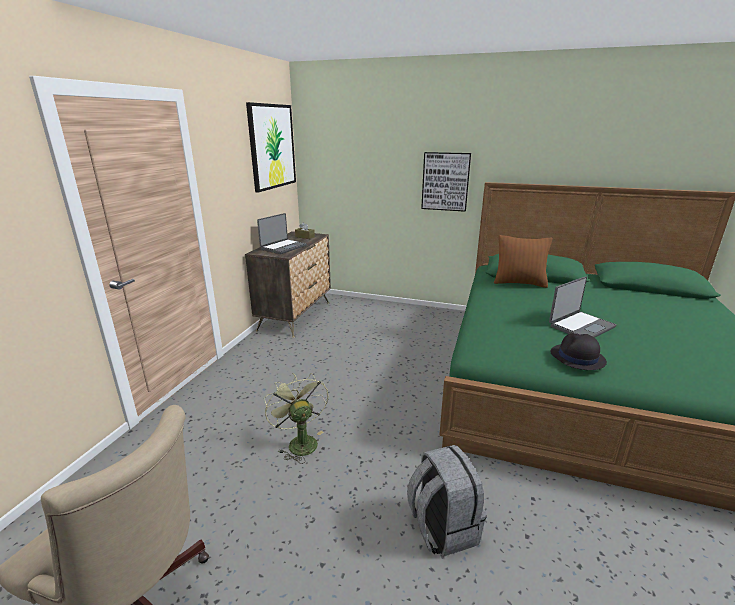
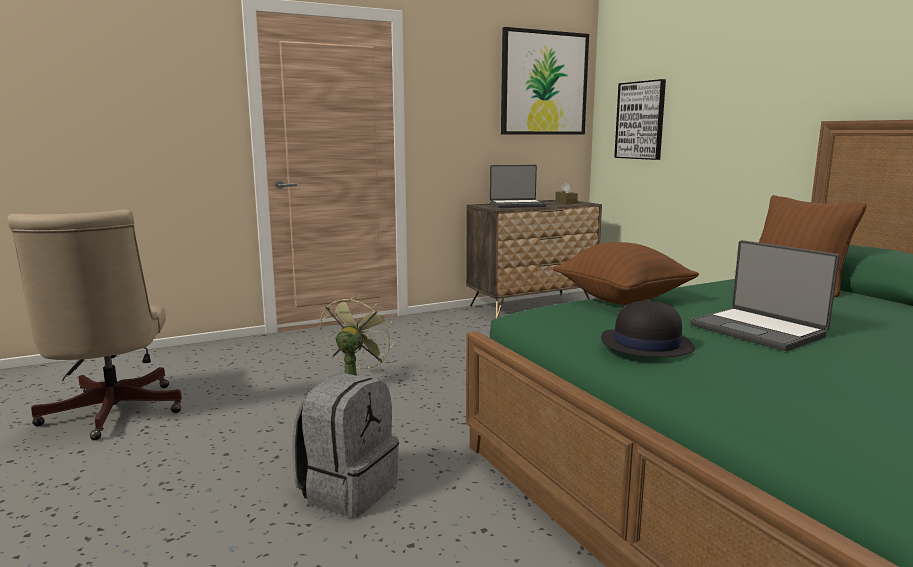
camera: 45 degrees right, 10 degrees down
picture [421,152,471,212] -> picture moved to [614,79,666,160]
laptop [549,276,617,338] -> laptop turned 45 degrees clockwise [690,240,839,351]
none -> brown pillow [553,242,699,305]

